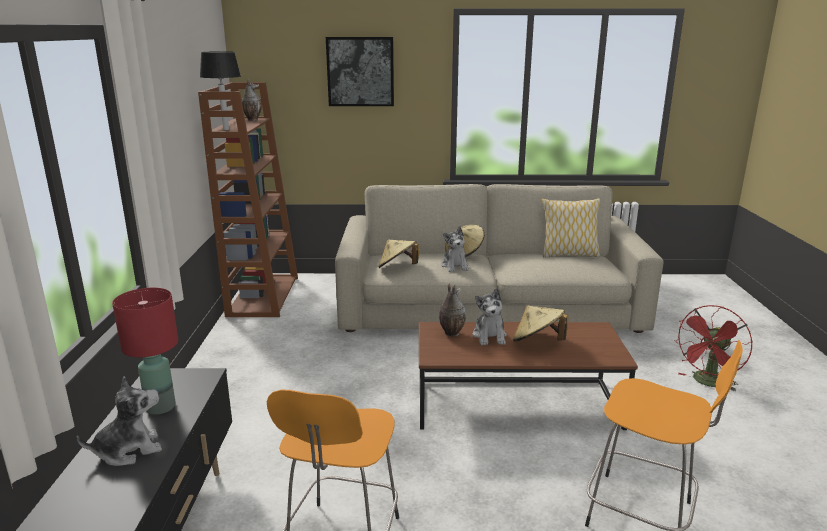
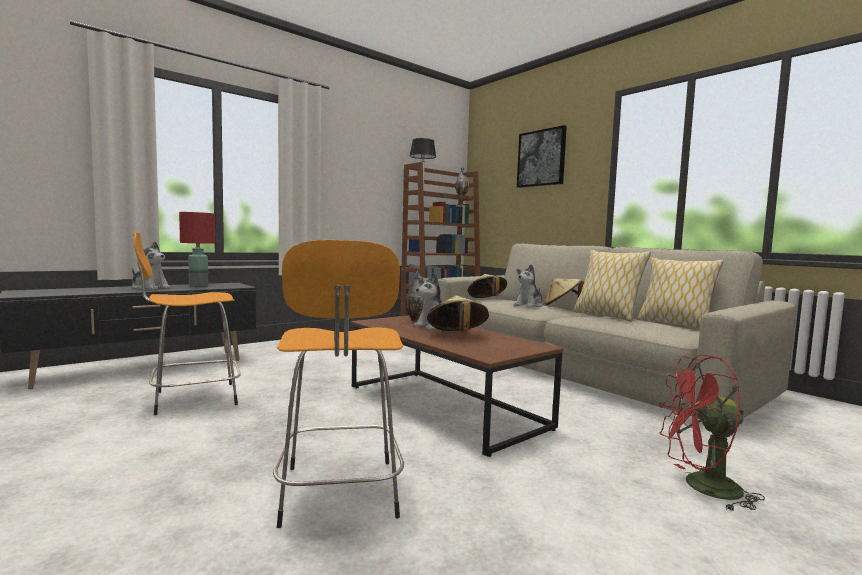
camera: 50 degrees right, 15 degrees down
none -> pillow [573,250,651,322]

